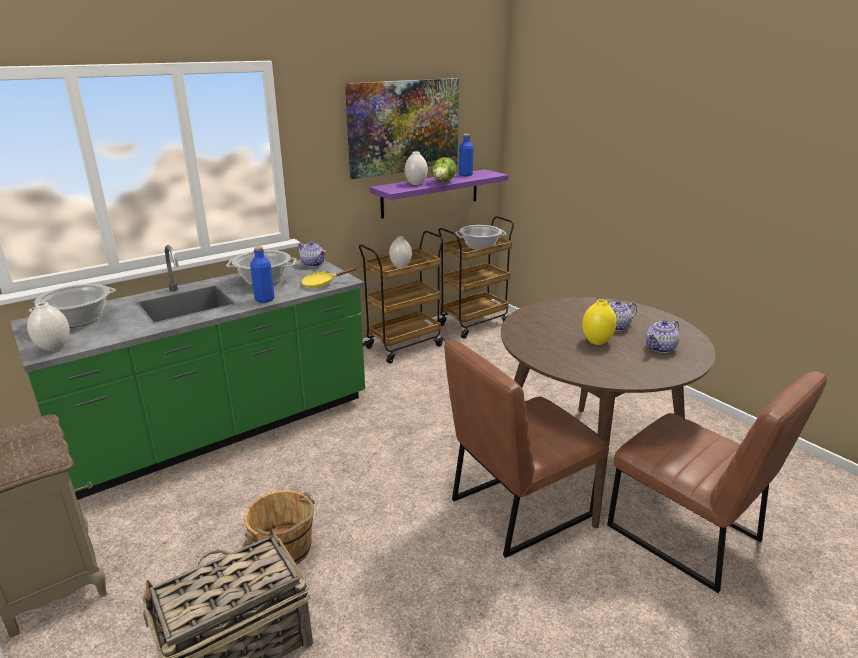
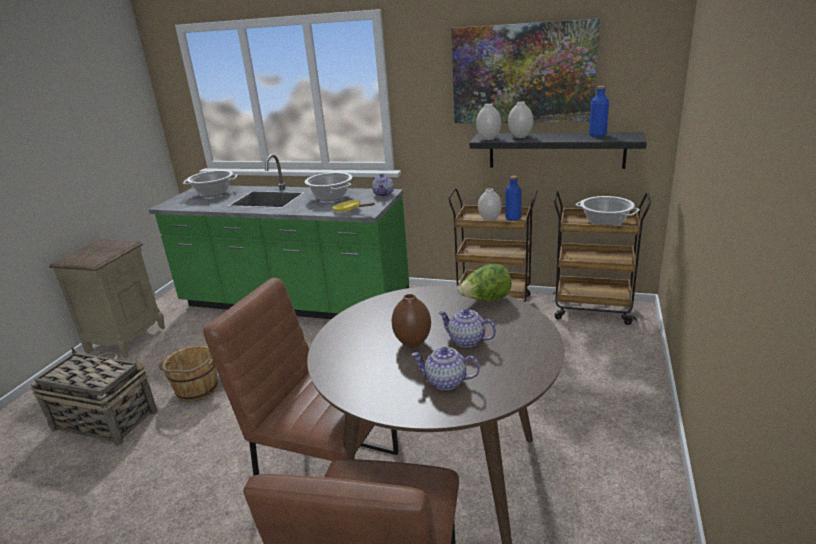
camera: 55 degrees right, 0 degrees up
white vase [27,302,70,351] -> white vase moved to [476,104,501,140]
blue bottle [250,246,275,303] -> blue bottle moved to [505,176,522,221]
purple shelf [369,169,508,219] -> black shelf [470,132,647,169]
lettuce [431,157,456,182] -> lettuce moved to [458,264,512,301]
yellow vase [582,299,617,345] -> brown vase [392,294,431,348]

